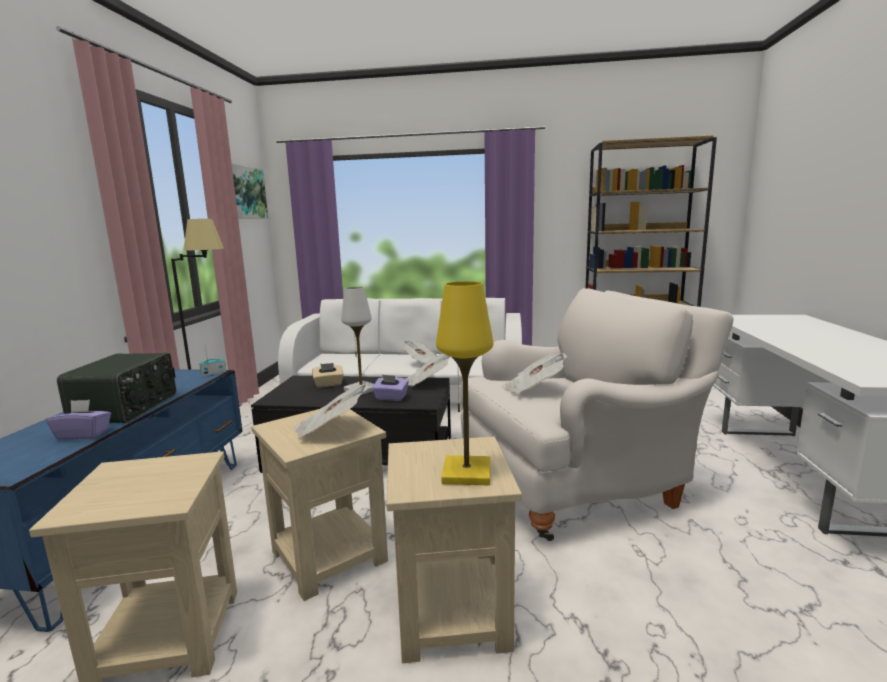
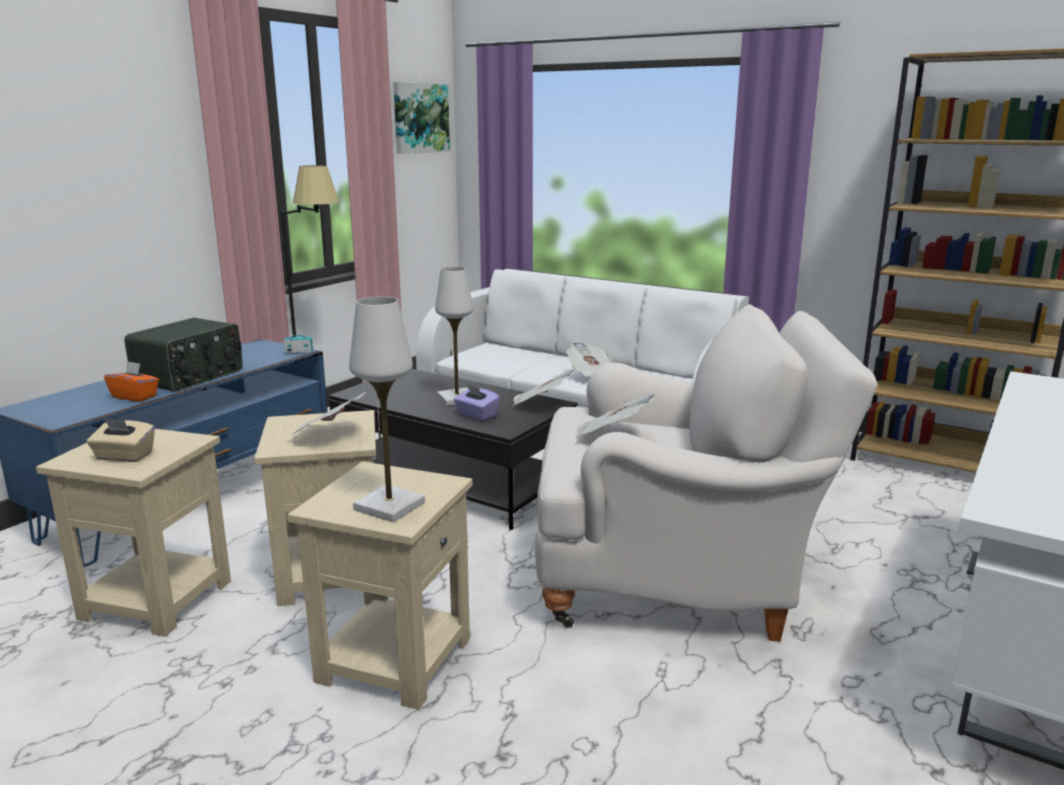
camera: 25 degrees right, 5 degrees up
purple tissue box [46,400,111,440] -> orange tissue box [104,361,159,402]
beige tissue box [312,363,344,388] -> beige tissue box moved to [87,418,155,462]
yellow table lamp [436,281,493,485] -> white table lamp [349,296,425,522]

